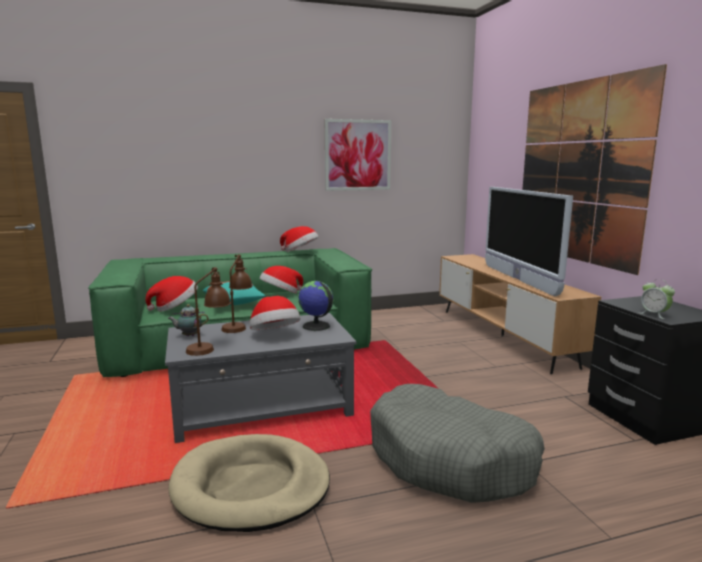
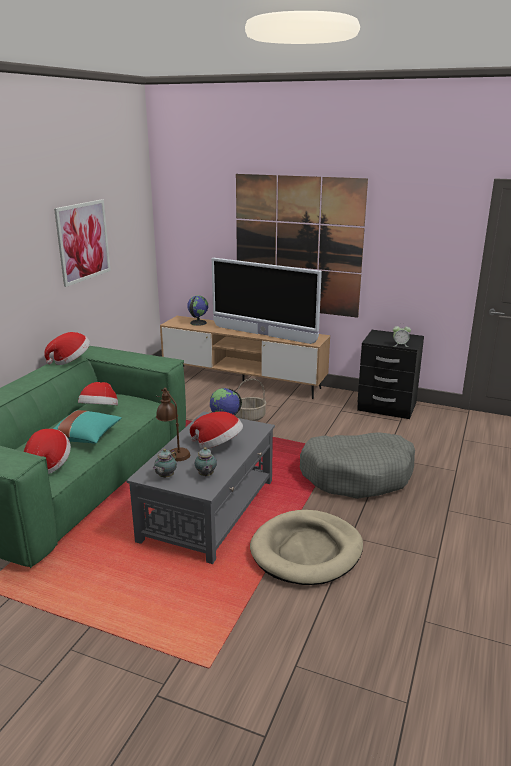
camera: 50 degrees left, 10 degrees up
brown table lamp [186,267,231,356] -> teapot [195,447,217,476]
none -> globe [187,295,208,326]
none -> basket [236,378,267,421]

